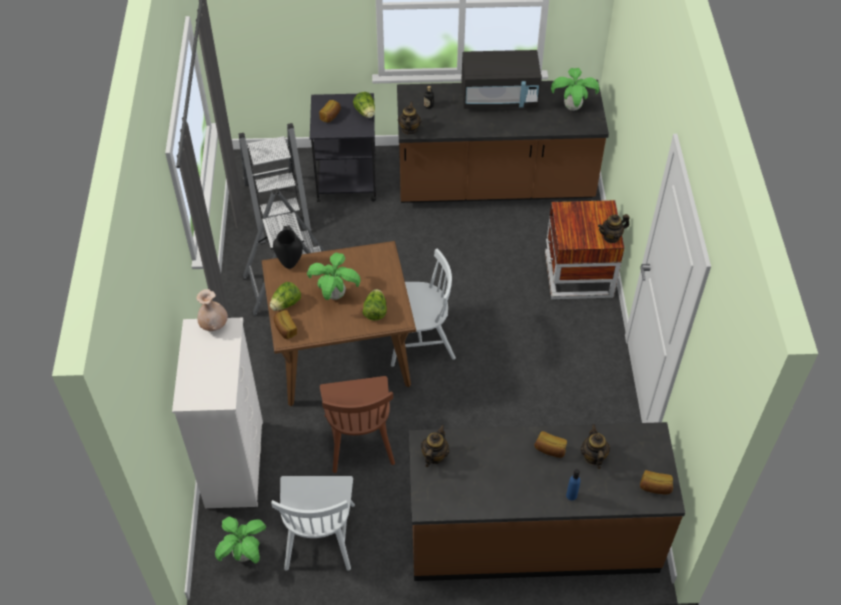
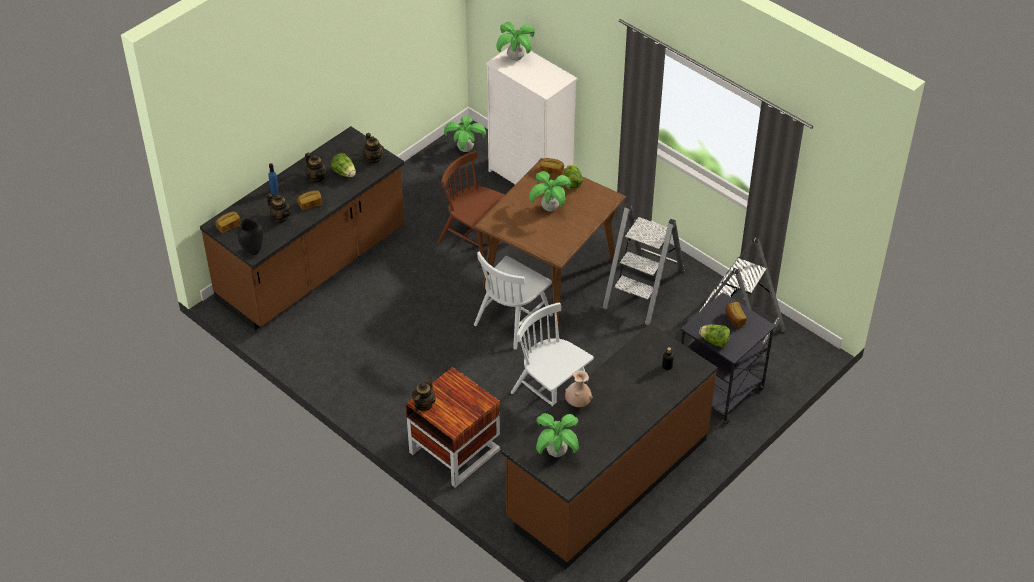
camera: 135 degrees right, 5 degrees down
beige vase [197,289,228,331] -> beige vase moved to [565,370,593,407]
white chair [271,476,355,571] -> white chair moved to [511,302,594,406]
black vase [273,230,303,269] -> black vase moved to [238,219,263,255]
lettuce [363,289,387,321] -> lettuce moved to [331,153,356,177]
teapot [398,102,421,135] -> teapot moved to [305,153,326,182]
black microwave [461,50,542,109] -> none
none -> potted plant [496,22,535,61]

